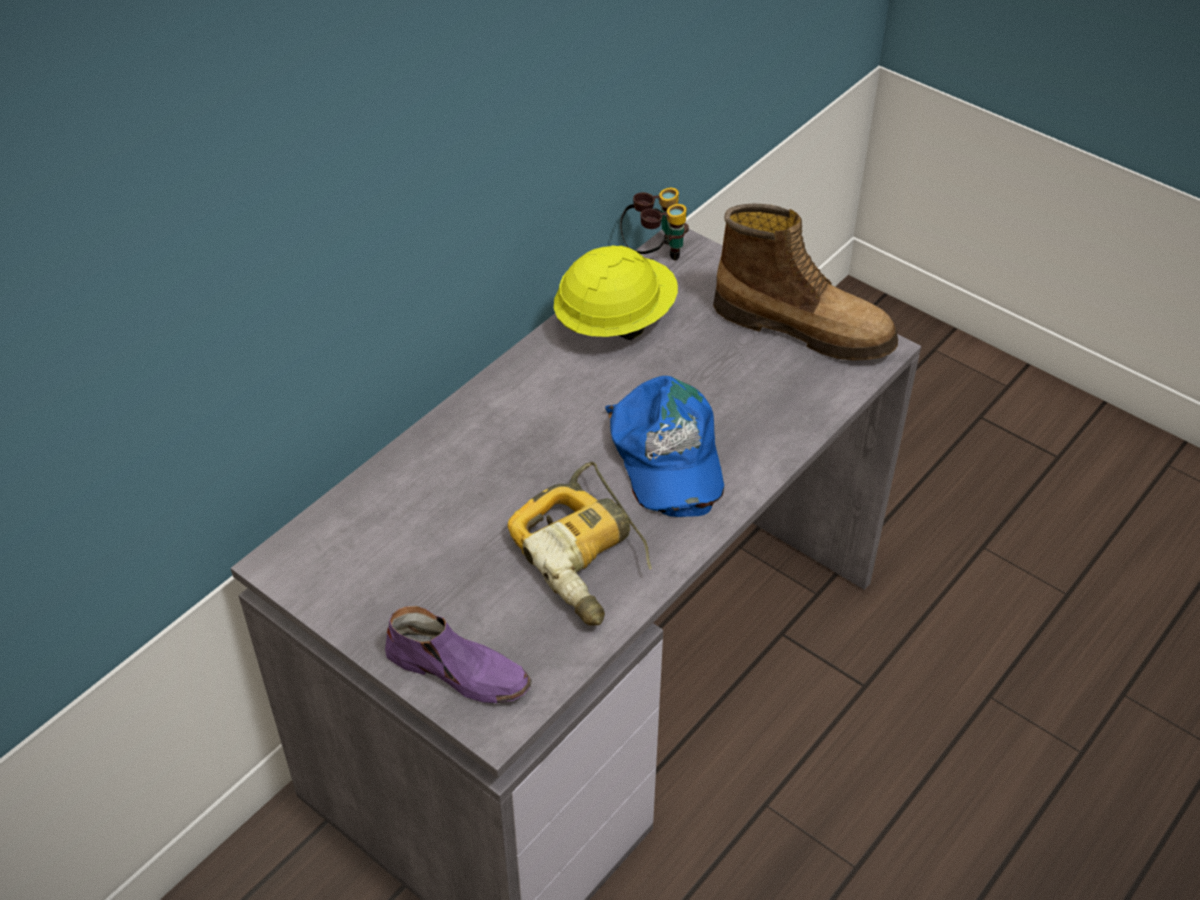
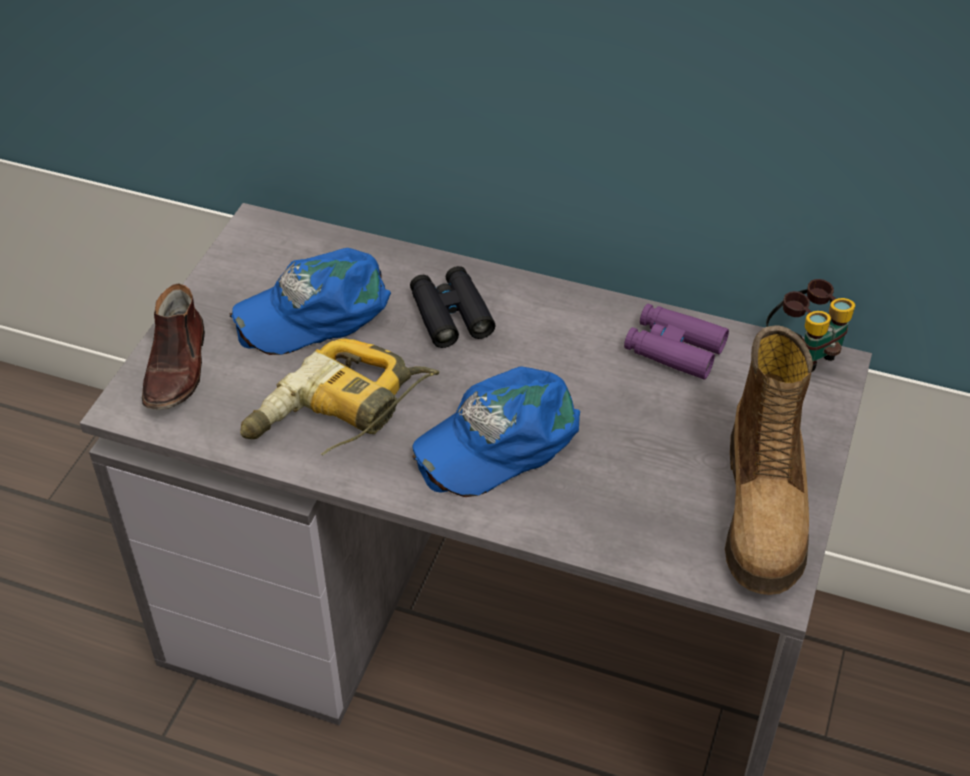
camera: 70 degrees right, 0 degrees up
purple shoe [385,606,532,703] -> brown shoe [142,283,205,410]
yellow hard hat [554,245,678,340] -> purple binoculars [624,304,729,379]
none -> blue cap [229,248,391,355]
none -> black binoculars [410,266,496,348]

